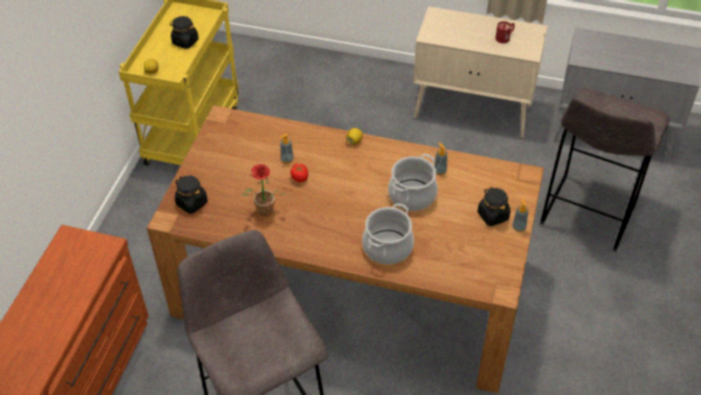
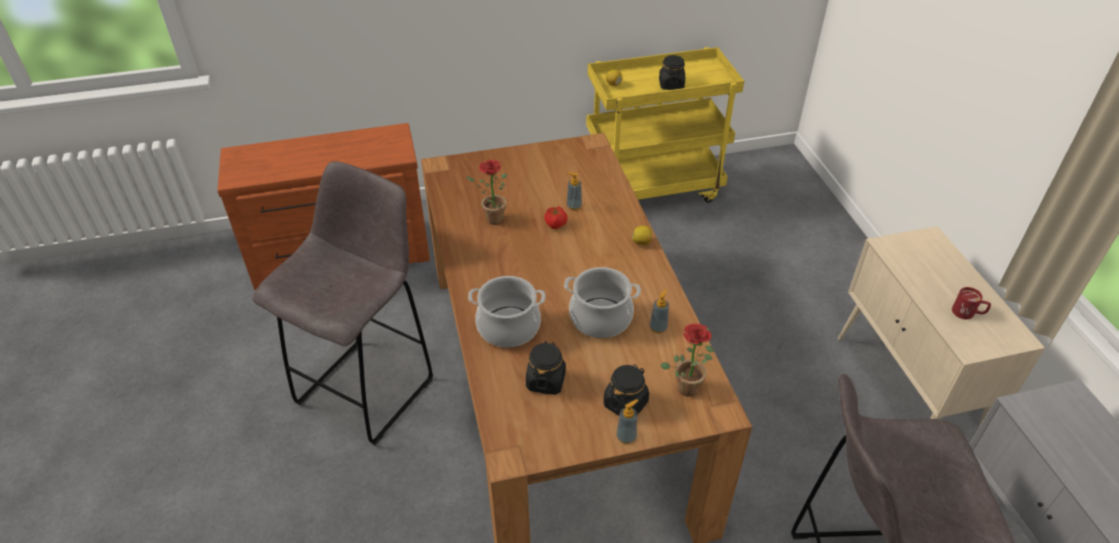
camera: 60 degrees right, 5 degrees down
black jar [175,176,208,214] -> black jar moved to [526,341,566,395]
none -> potted plant [660,324,714,397]

